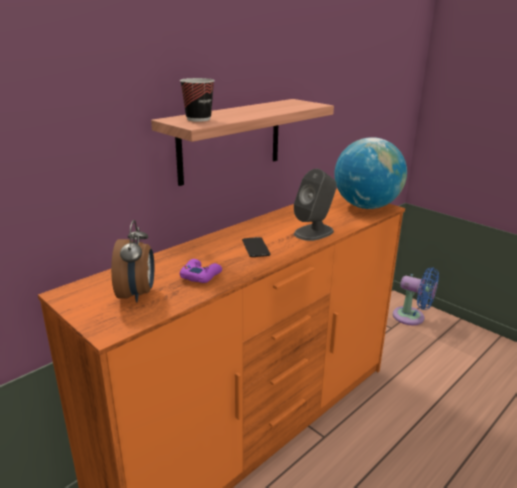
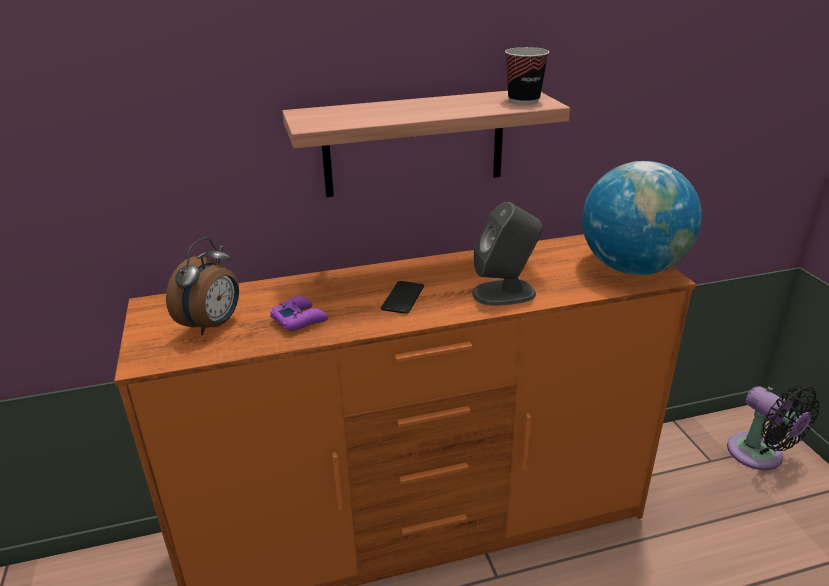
camera: 30 degrees right, 5 degrees up
cup [180,78,215,122] -> cup moved to [505,47,549,104]
blue fan [393,268,439,325] -> black fan [727,385,821,470]

